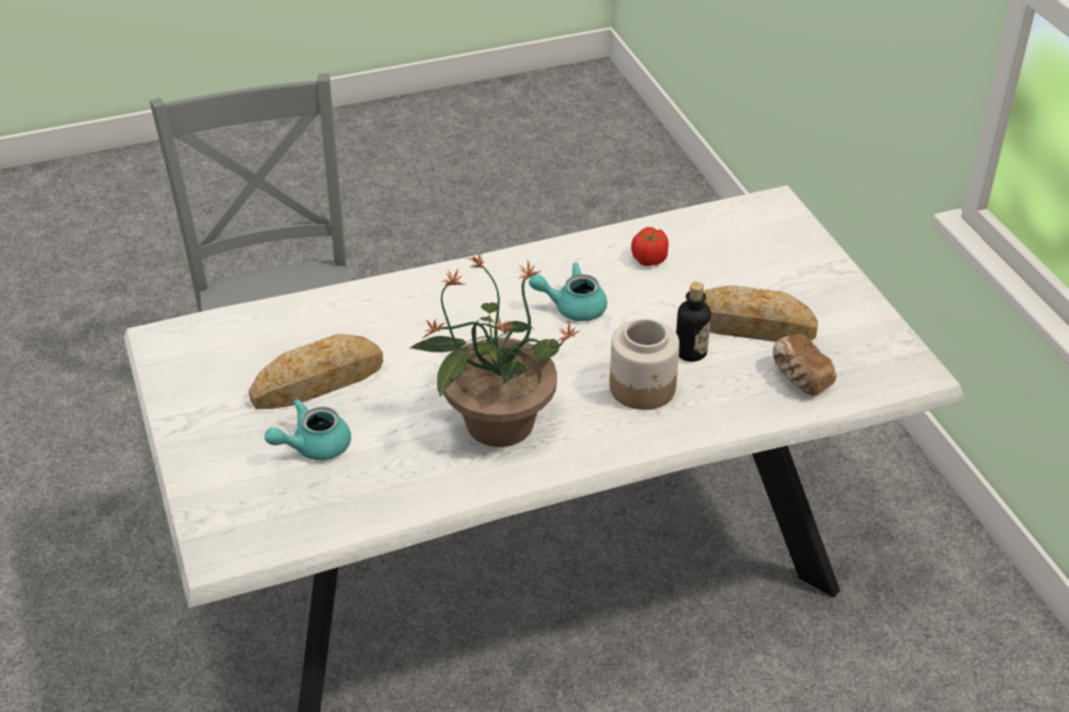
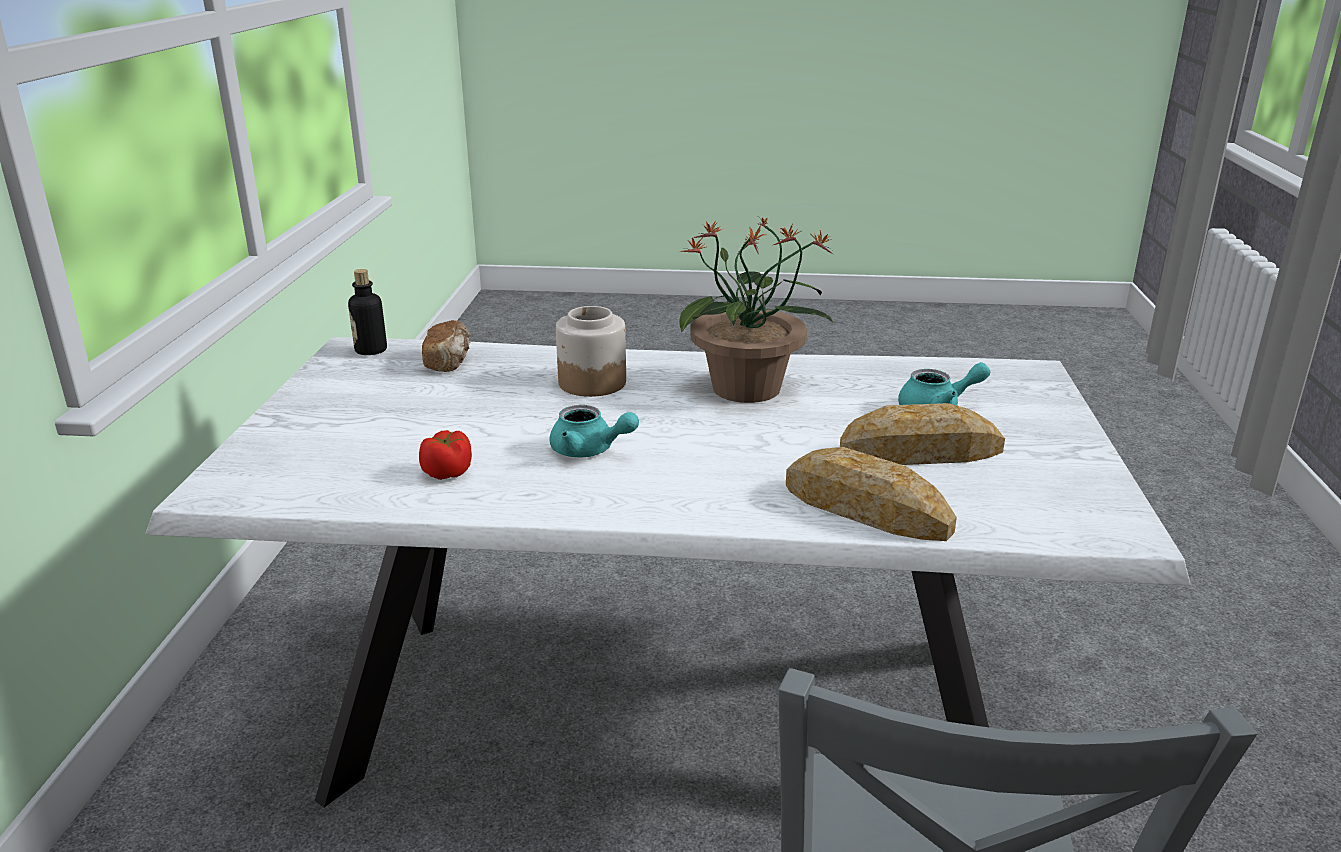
camera: 155 degrees left, 15 degrees down
bottle [676,282,711,362] -> bottle moved to [348,269,387,355]
bread [703,285,818,342] -> bread moved to [786,447,957,541]

